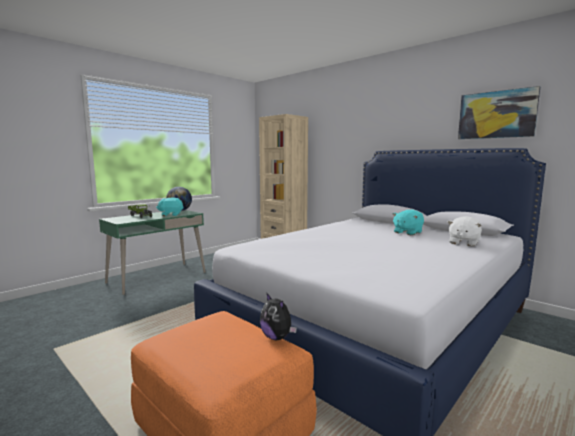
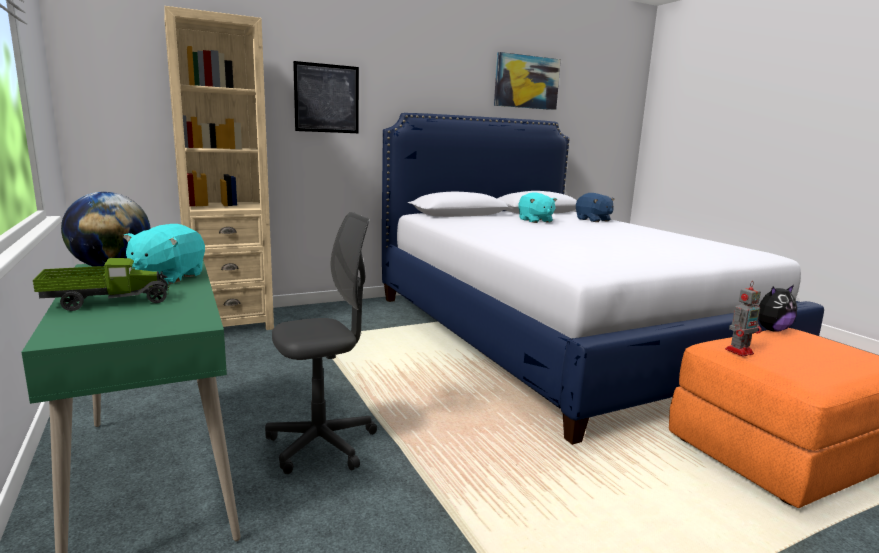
camera: 70 degrees left, 5 degrees up
white plush toy [448,216,482,246] -> blue plush toy [576,193,614,222]
none -> grey office chair [265,212,377,474]
none -> picture [293,61,359,133]
none -> toy robot [725,282,762,357]

